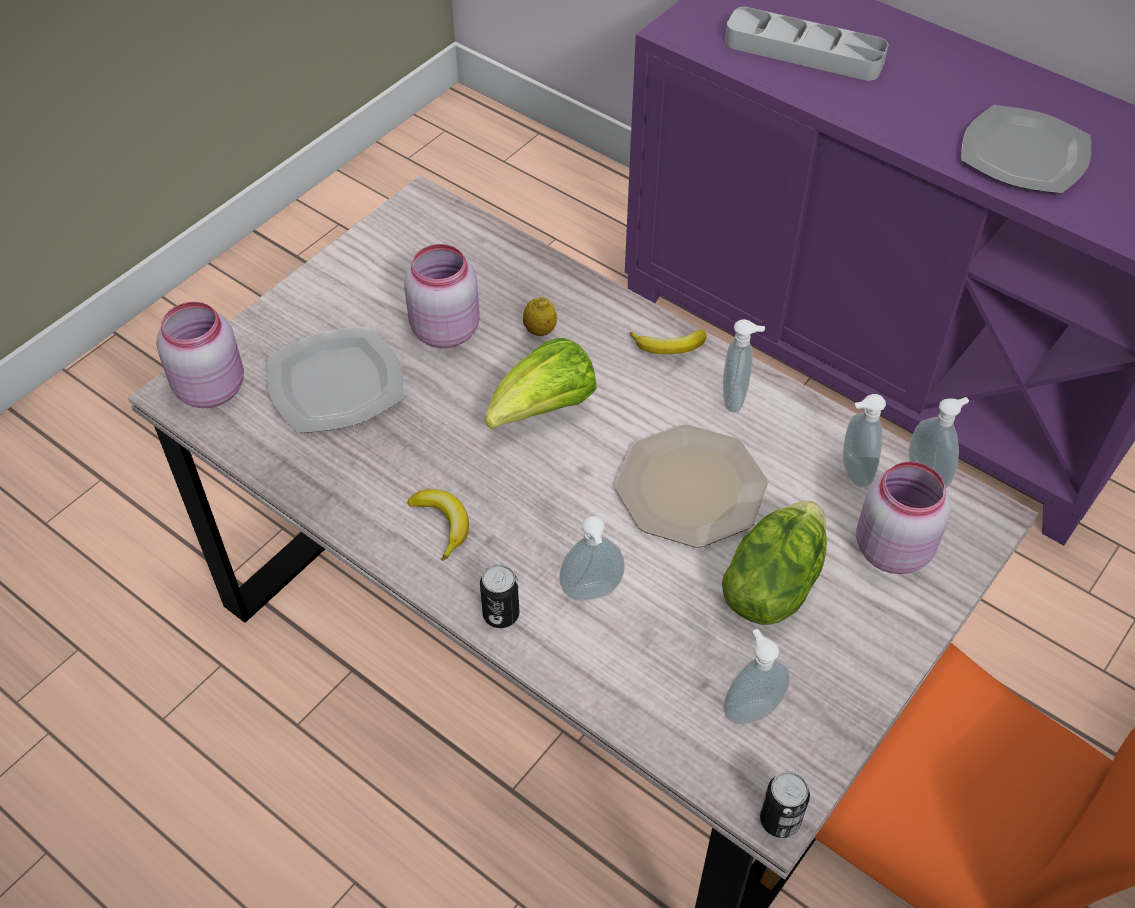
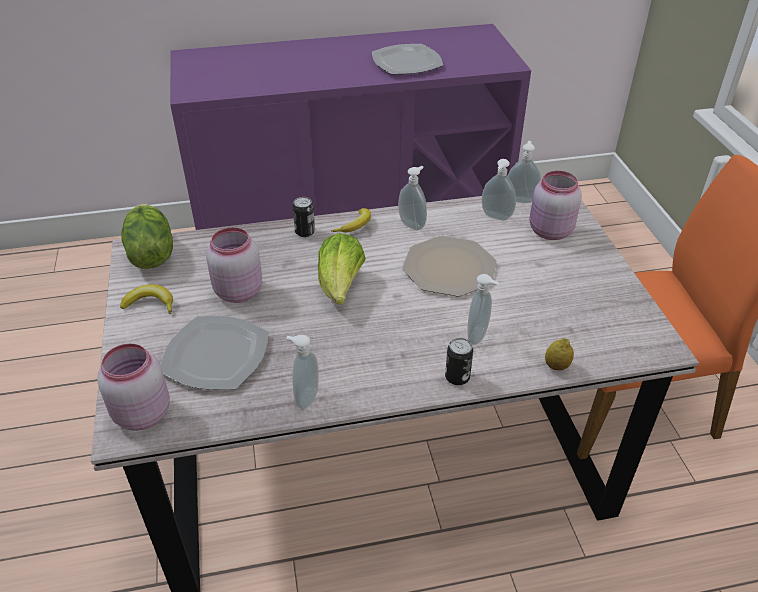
camera: 50 degrees left, 10 degrees down
banana [407,489,469,561] -> banana moved to [120,284,173,314]
lemon [523,297,557,336] -> lemon moved to [545,338,574,370]
lettuce [722,501,827,625] -> lettuce moved to [121,204,173,269]
soap dispenser [723,629,790,724] -> soap dispenser moved to [286,335,319,409]
grey tray [725,7,888,81] -> none
can [760,772,810,838] -> can moved to [293,197,315,237]

